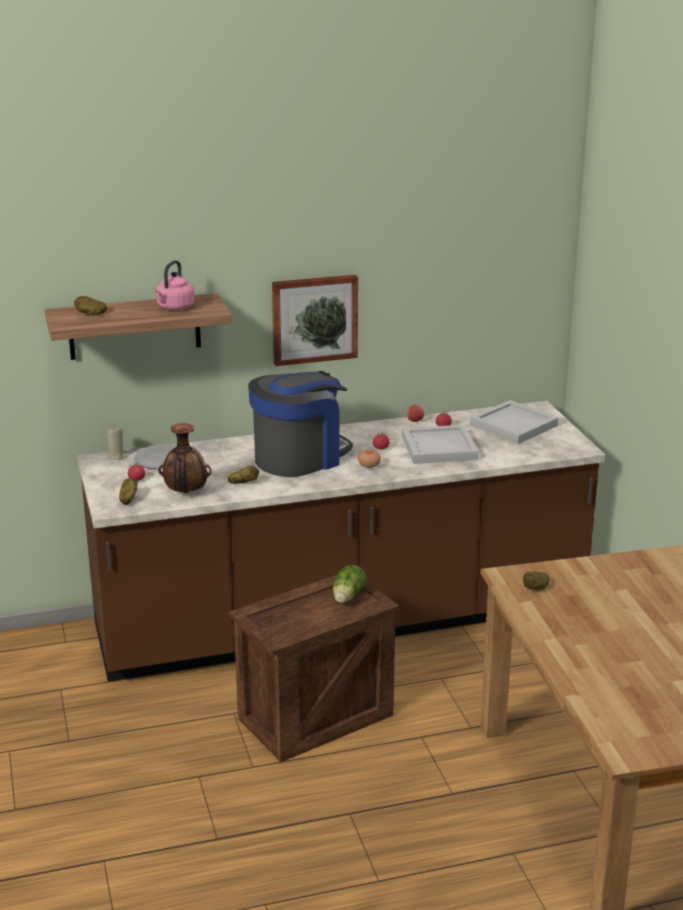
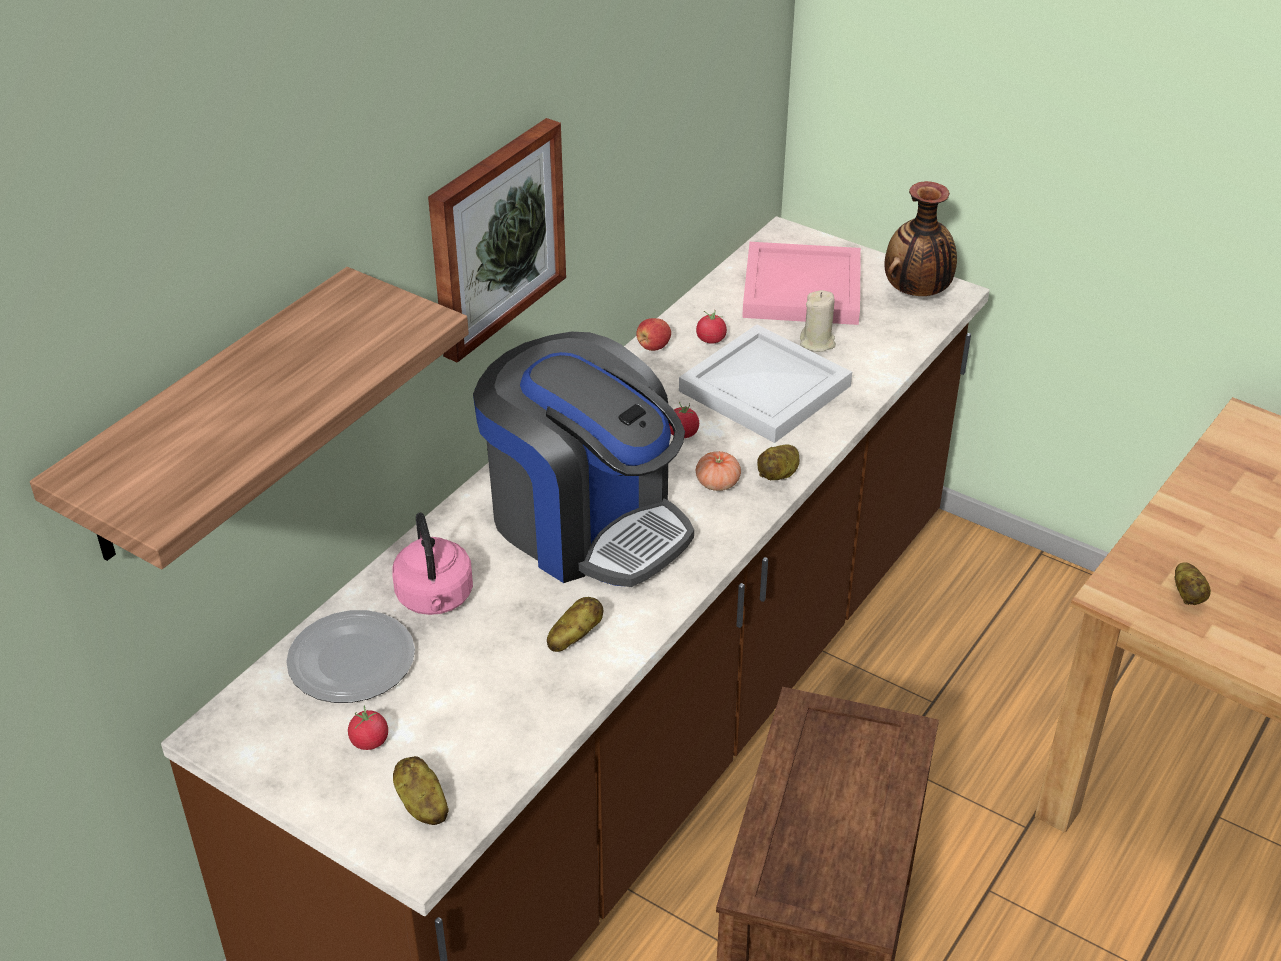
camera: 40 degrees left, 15 degrees up
potato [74,296,107,315] -> potato moved to [757,444,799,481]
beige candle [107,426,127,460] -> beige candle moved to [800,290,836,352]
pink kettle [155,260,195,310] -> pink kettle moved to [392,513,473,615]
vase [158,423,211,493] -> vase moved to [884,181,957,296]
coffee machine [248,371,353,477] -> coffee machine turned 120 degrees clockwise [473,332,694,587]
lettuce [333,565,366,603] -> none
white tray [470,400,558,444] -> pink tray [742,242,861,325]

